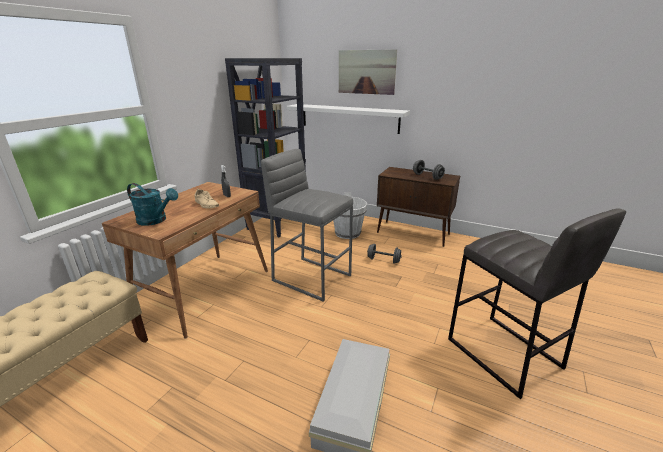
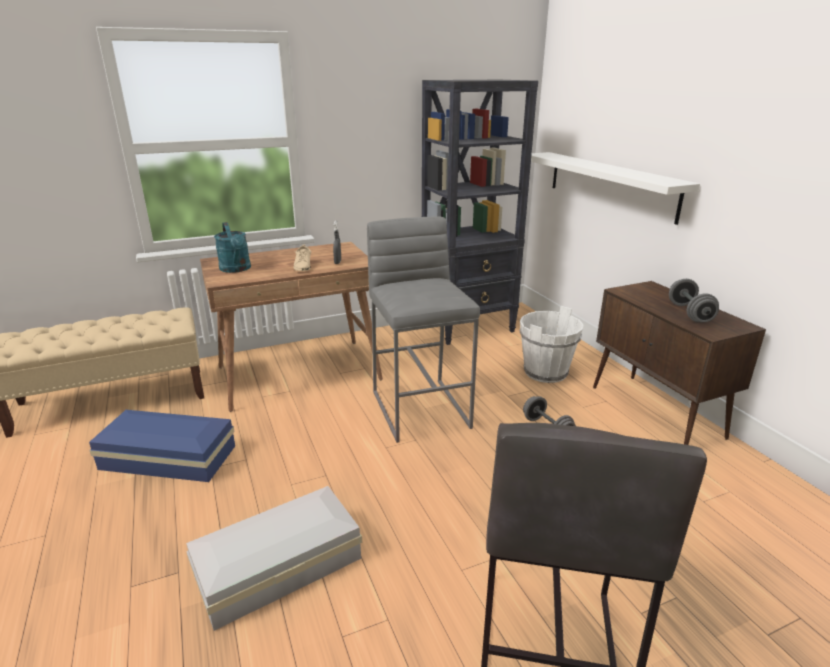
camera: 40 degrees right, 0 degrees up
picture [339,49,397,95] -> none
none -> blue storage box [89,410,235,482]

